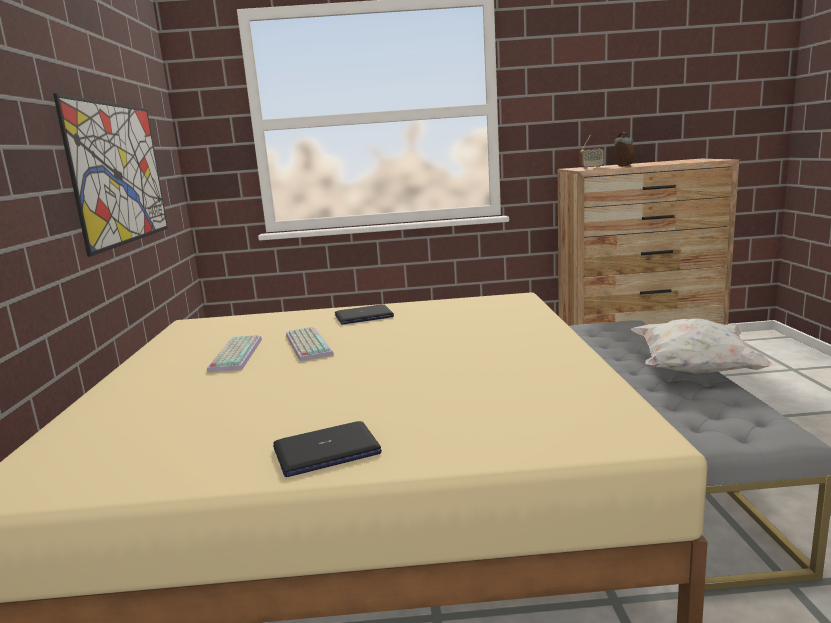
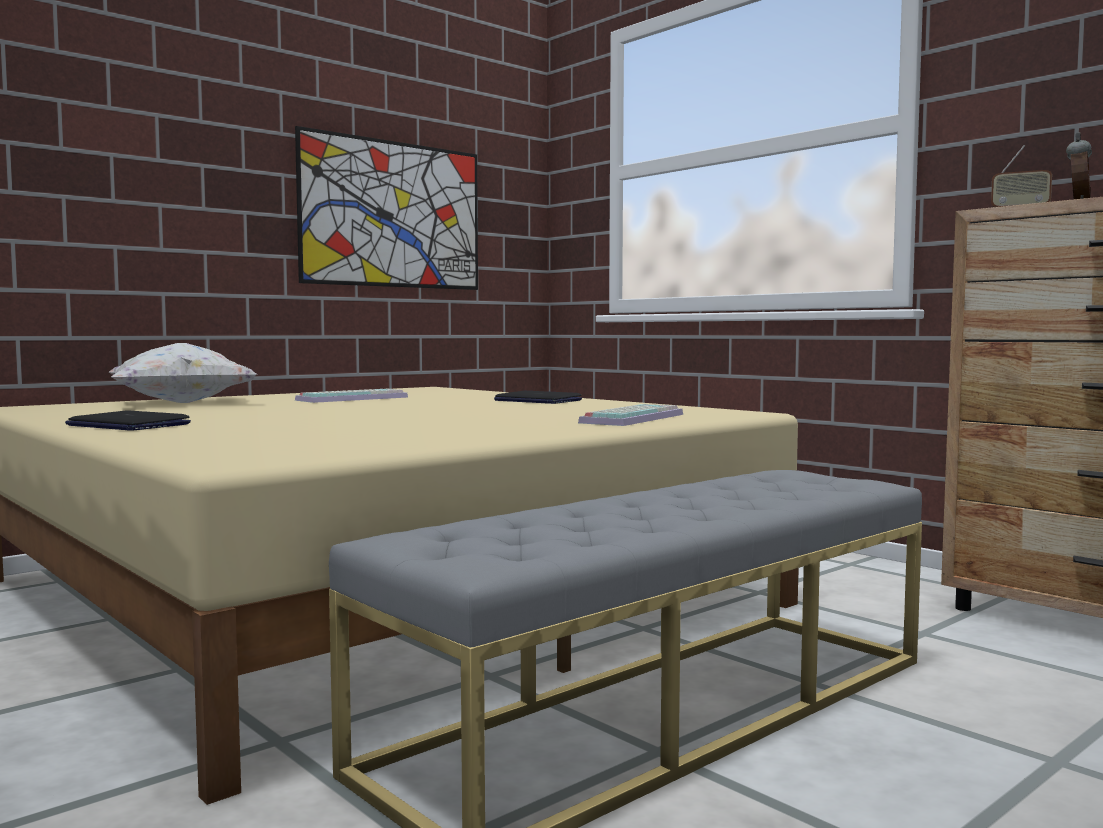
camera: 50 degrees right, 10 degrees down
keyboard [286,326,334,361] -> keyboard moved to [578,404,683,426]
white pillow [631,318,772,374] -> white pillow moved to [109,343,257,403]

